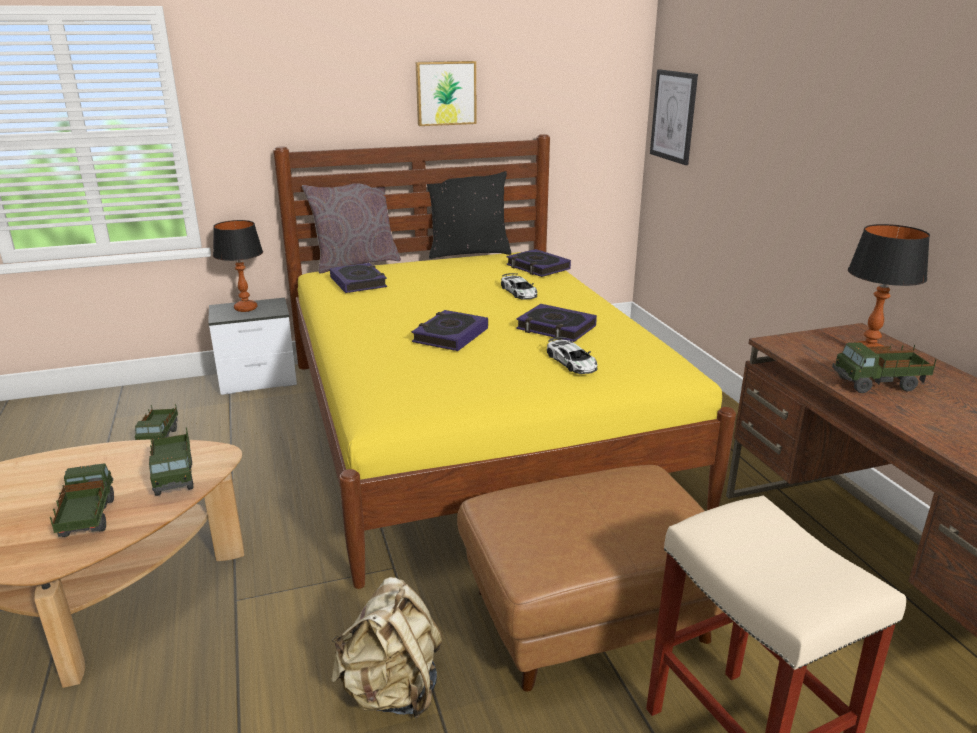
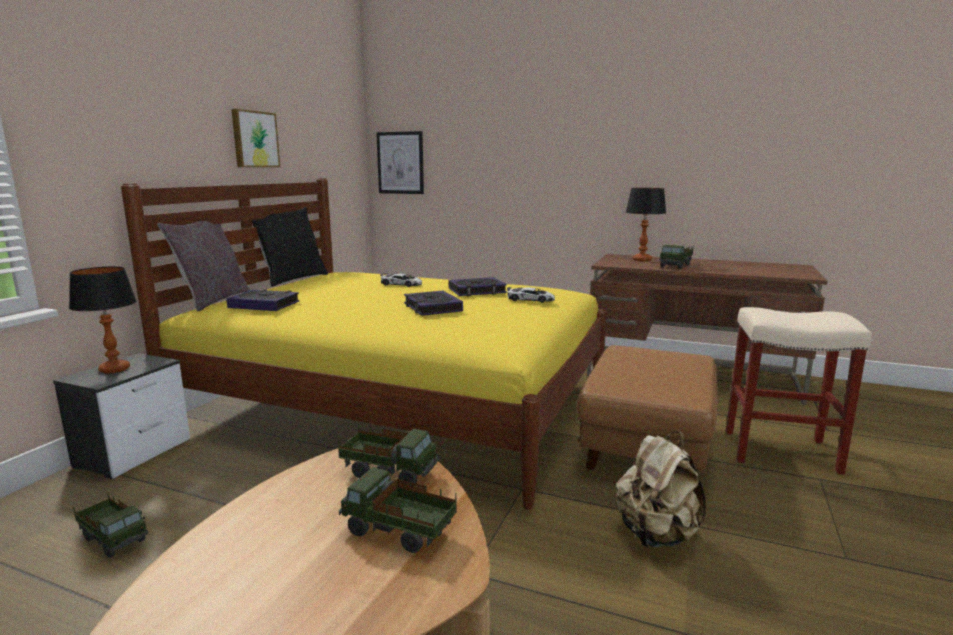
camera: 50 degrees left, 10 degrees down
book [506,249,571,277] -> none

